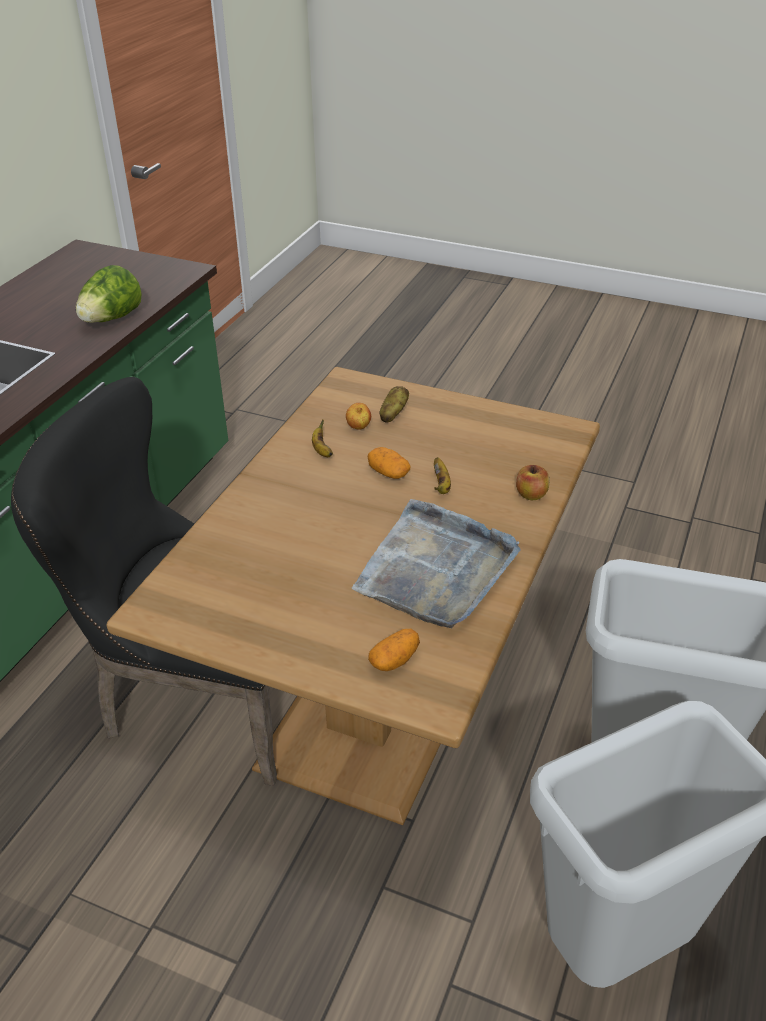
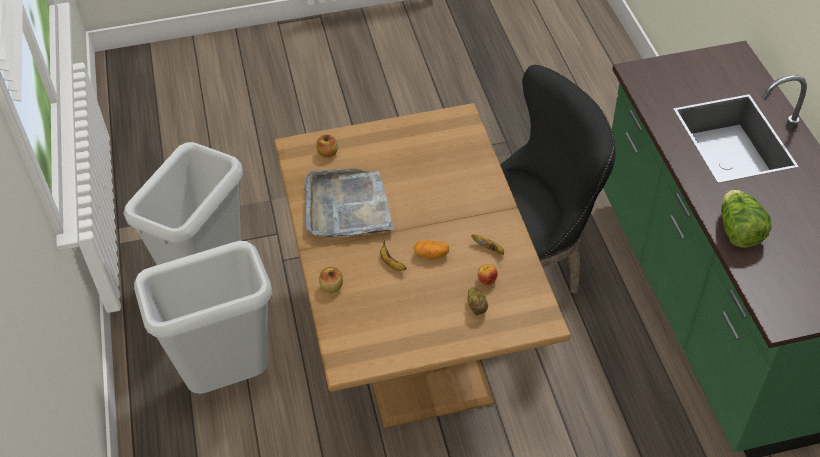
camera: 145 degrees right, 10 degrees up
potato [368,629,420,671] -> apple [316,135,338,158]

